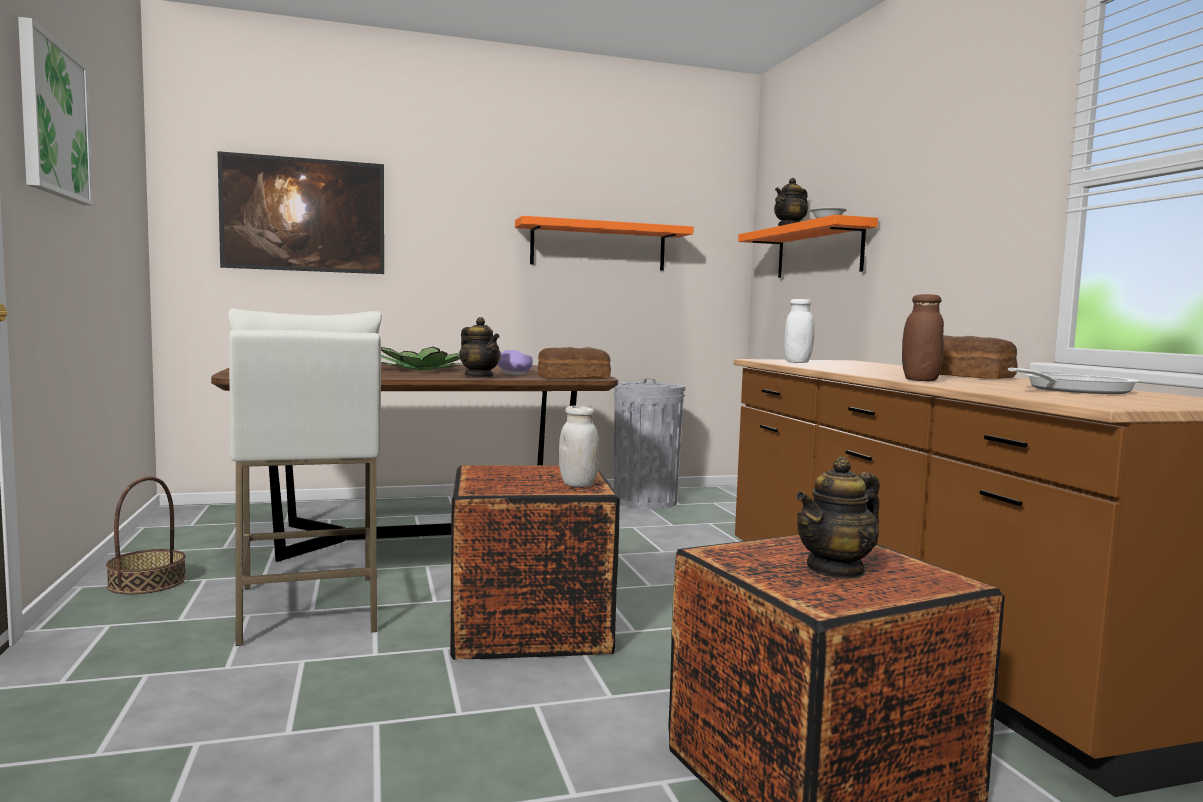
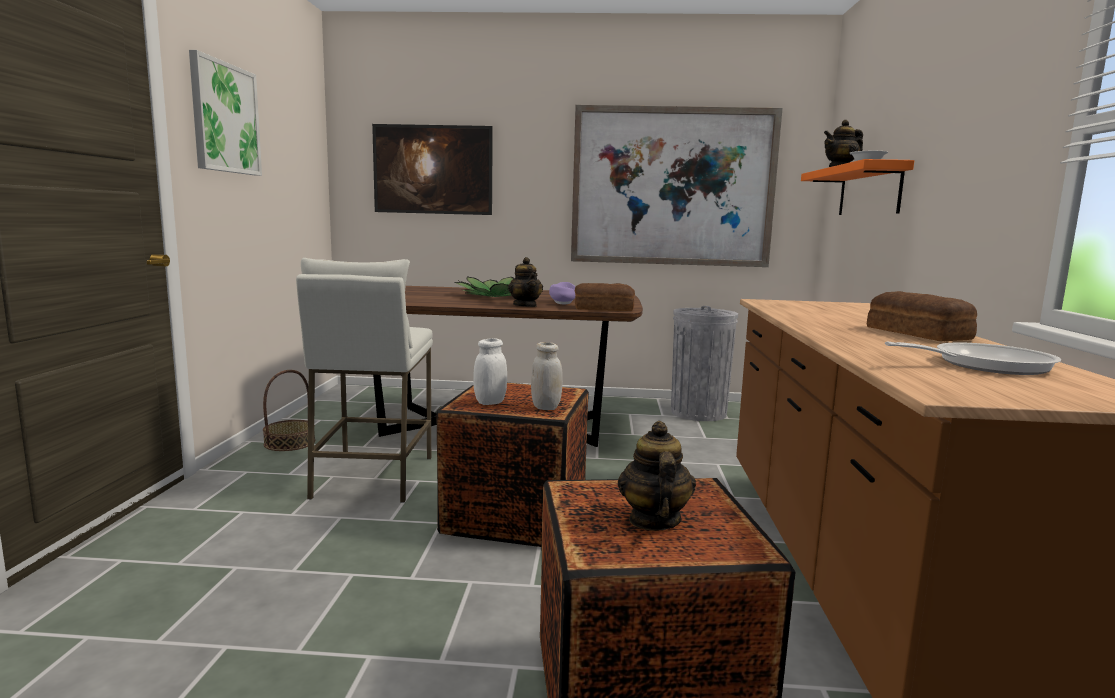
camera: 20 degrees right, 5 degrees up
orange shelf [515,216,694,270] -> picture [571,105,783,267]
white jar [784,299,814,363] -> white jar moved to [473,338,507,405]
teapot [796,457,880,579] -> teapot turned 105 degrees clockwise [618,421,696,531]
brown jar [902,294,944,381] -> none

